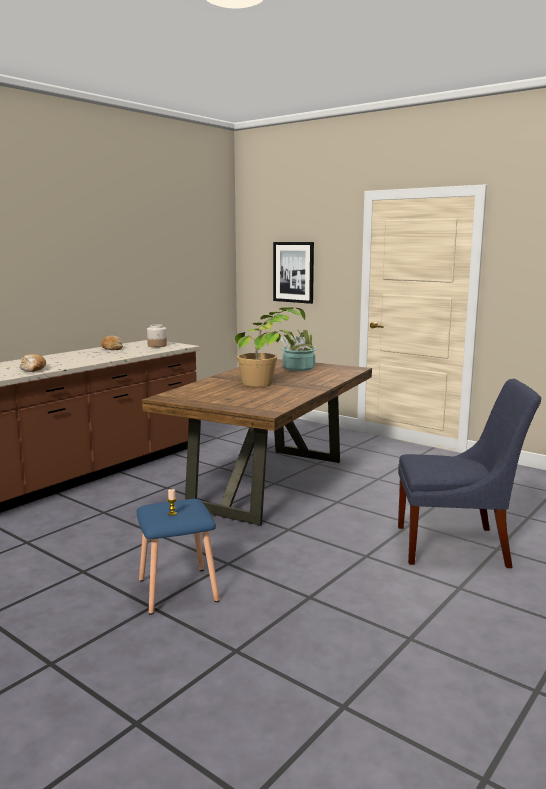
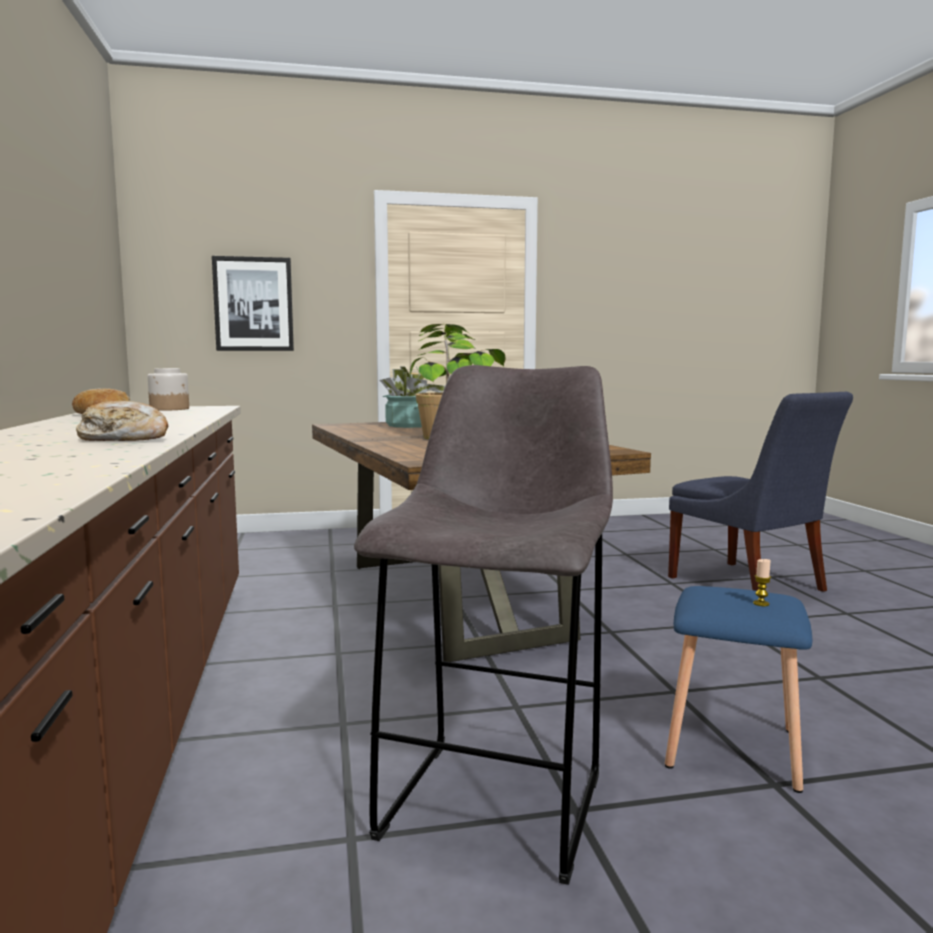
camera: 50 degrees left, 5 degrees down
blue chair [398,379,541,568] -> blue chair turned 105 degrees clockwise [668,392,853,592]
none -> grey stool [354,365,613,885]

